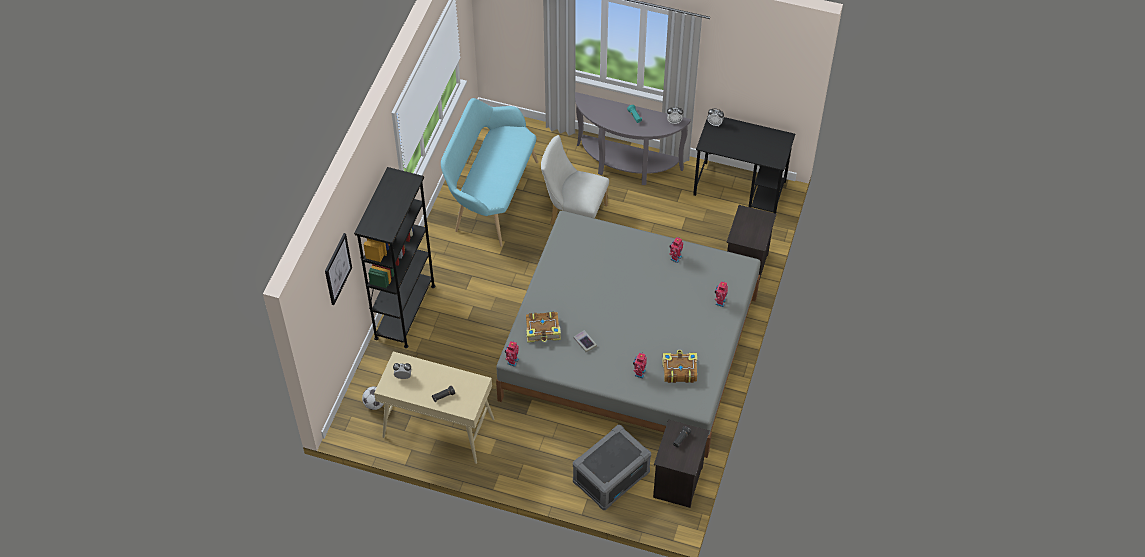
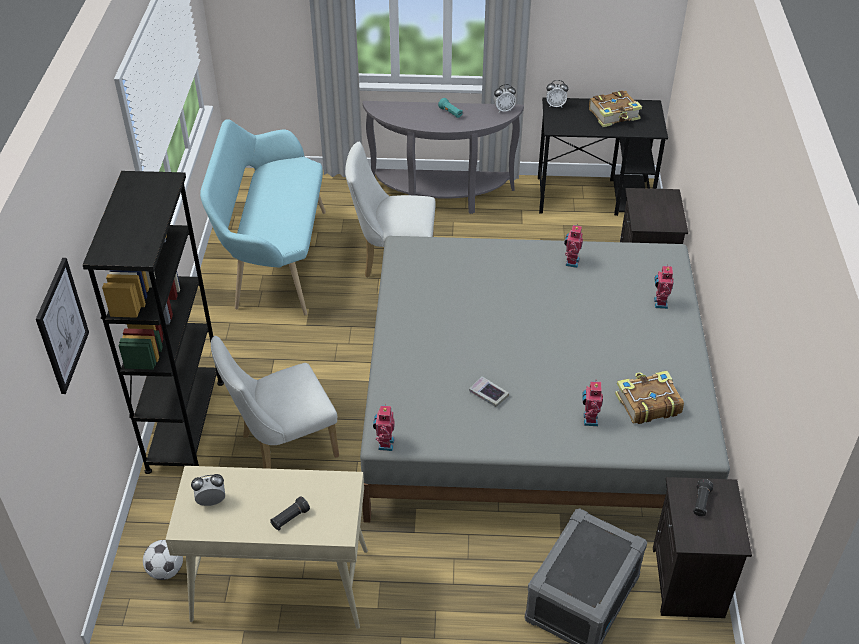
camera: 15 degrees left, 10 degrees down
book [526,311,561,343] -> book moved to [589,90,642,127]
none -> white chair [211,336,339,469]

